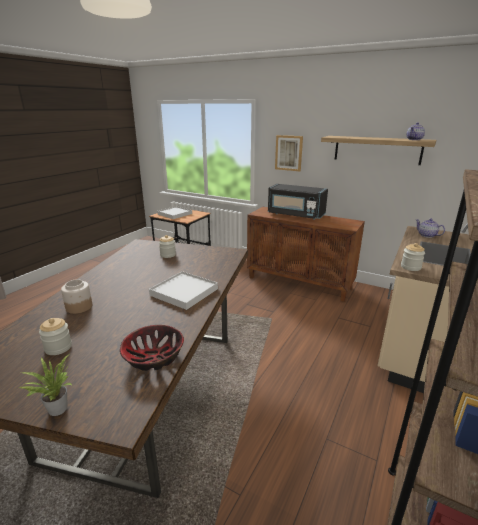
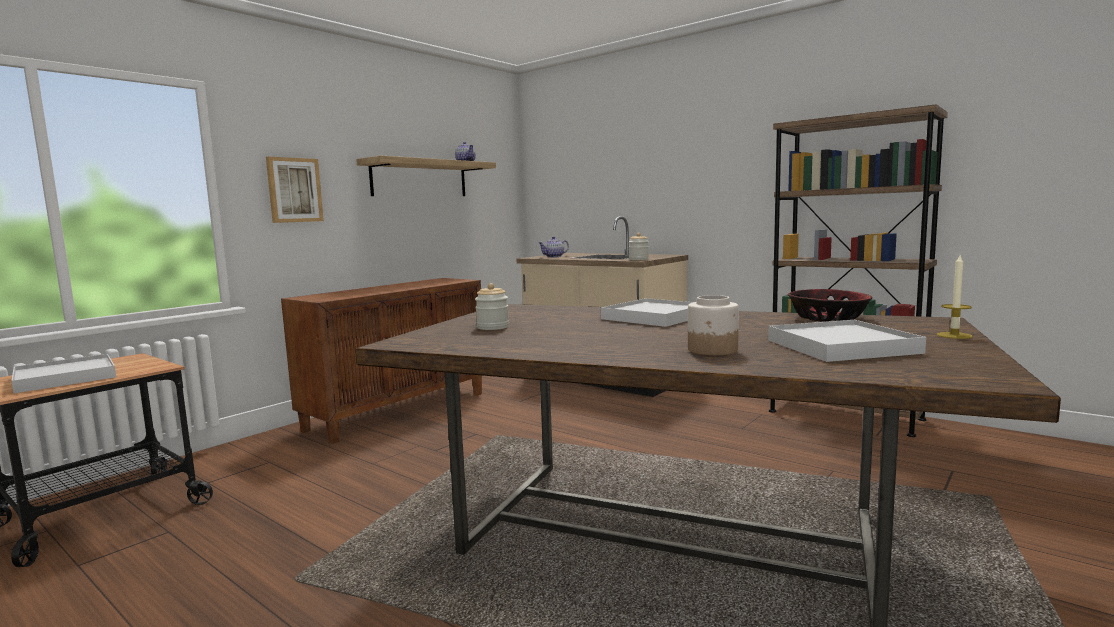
camera: 80 degrees left, 15 degrees down
potted plant [19,354,72,416] -> candle [937,255,973,339]
jar [39,318,72,355] -> white tray [768,320,926,362]
black microwave [268,184,328,220] -> none

